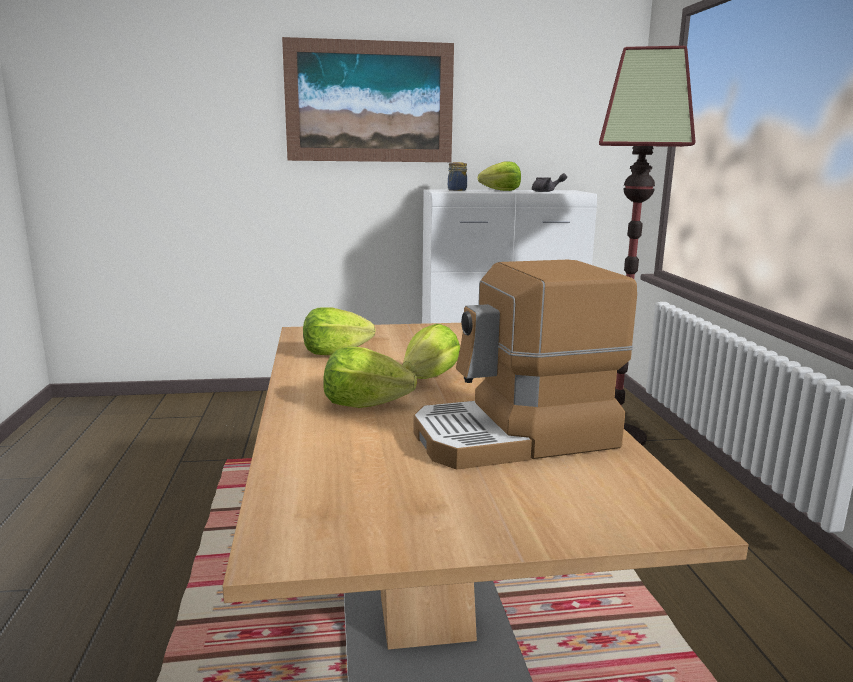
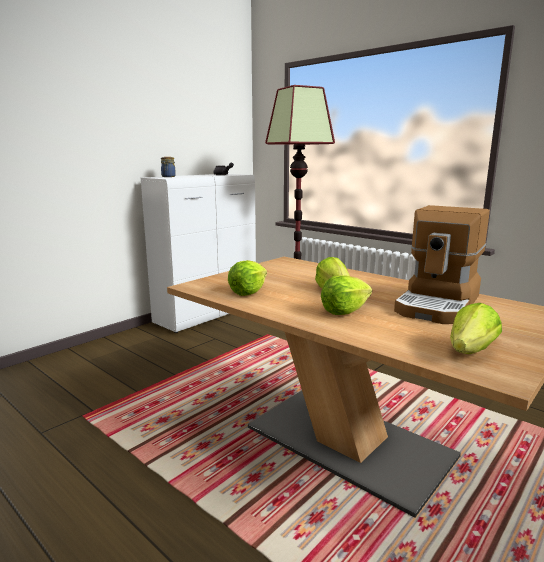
camera: 40 degrees left, 0 degrees up
picture [282,37,454,162] -> none
lettuce [478,162,521,191] -> lettuce moved to [450,303,502,354]

